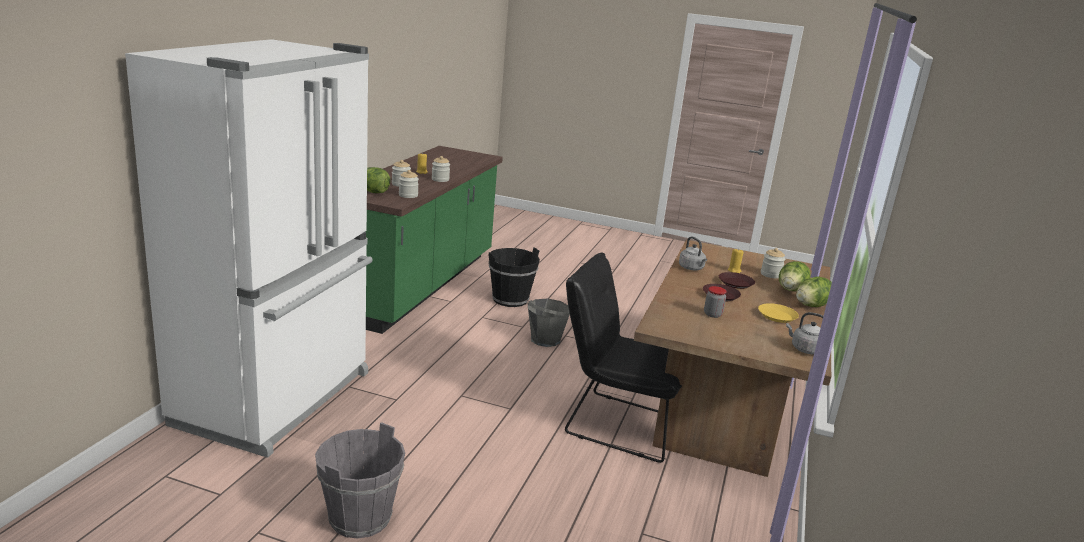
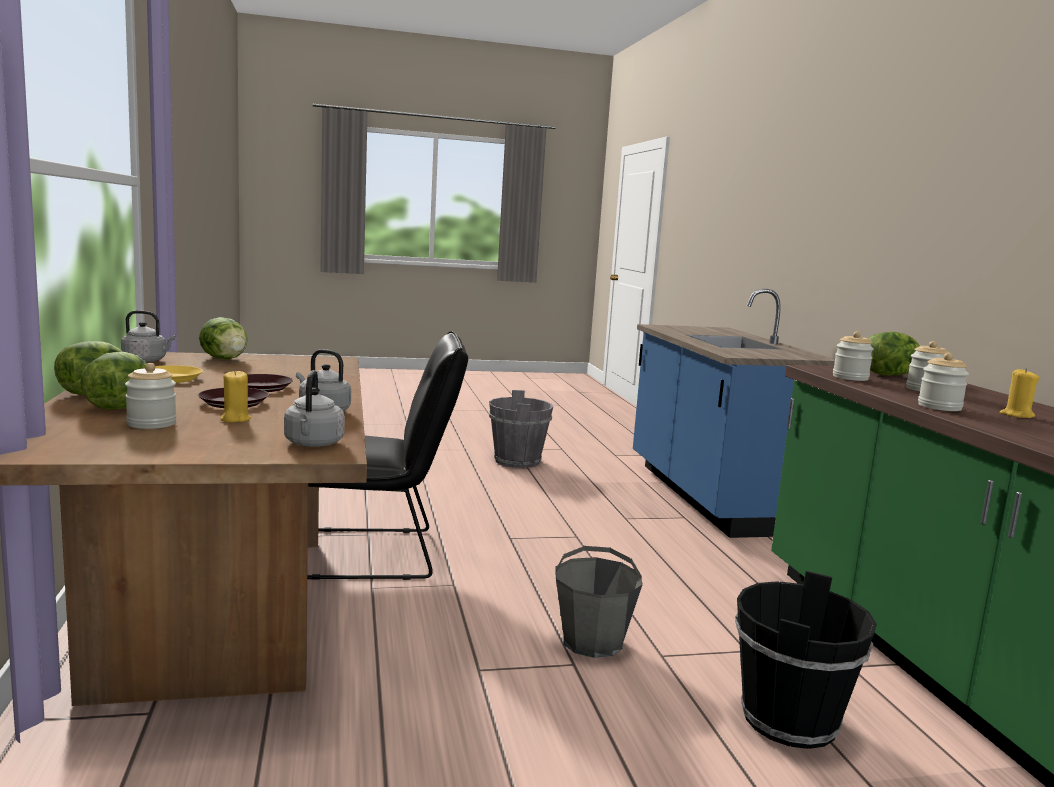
camera: 150 degrees right, 10 degrees down
white fridge [125,39,372,458] -> blue counter [633,289,835,538]
jar [704,286,727,318] -> none
none -> lettuce [199,317,248,359]
none -> grey kettle [284,370,345,447]

